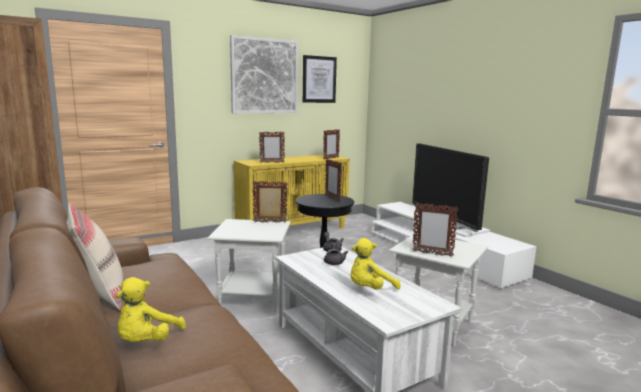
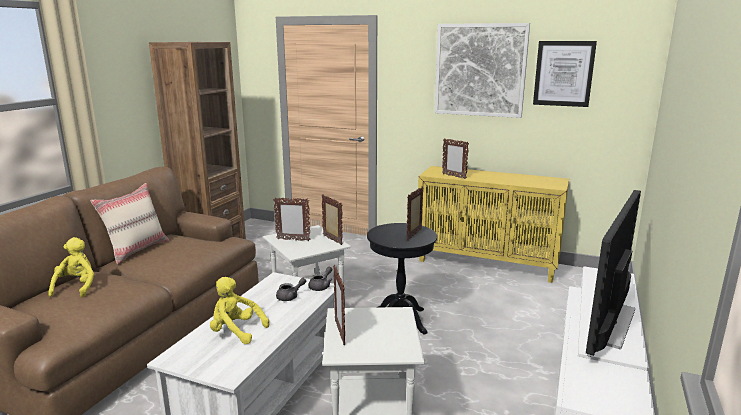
camera: 55 degrees right, 5 degrees up
yellow plush toy [116,277,186,342] -> yellow plush toy turned 105 degrees clockwise [48,237,94,297]
picture frame [323,129,340,159] -> picture frame moved to [273,198,310,241]

